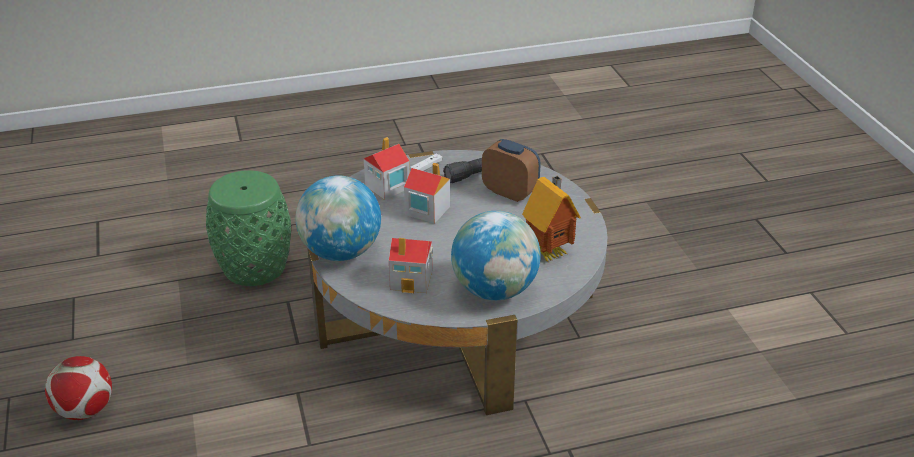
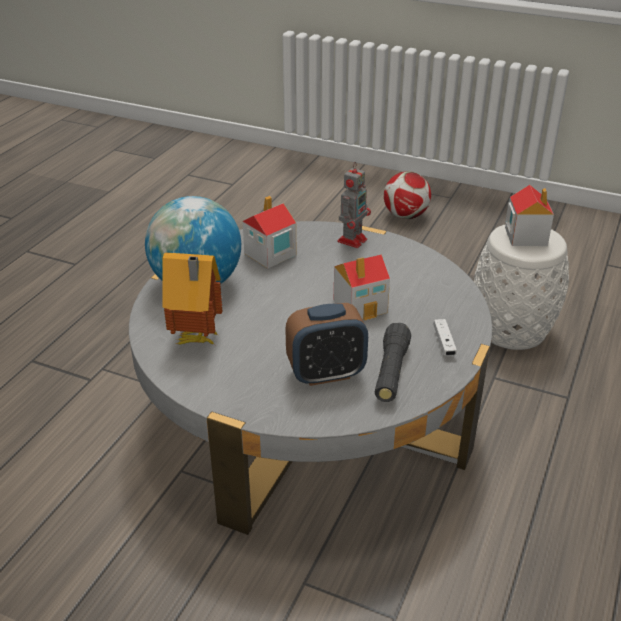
camera: 130 degrees right, 0 degrees up
green stool [206,170,291,286] -> white stool [474,224,569,350]
globe [296,176,381,261] -> toy robot [337,162,371,248]
toy house [364,137,410,200] -> toy house moved to [505,185,554,246]

